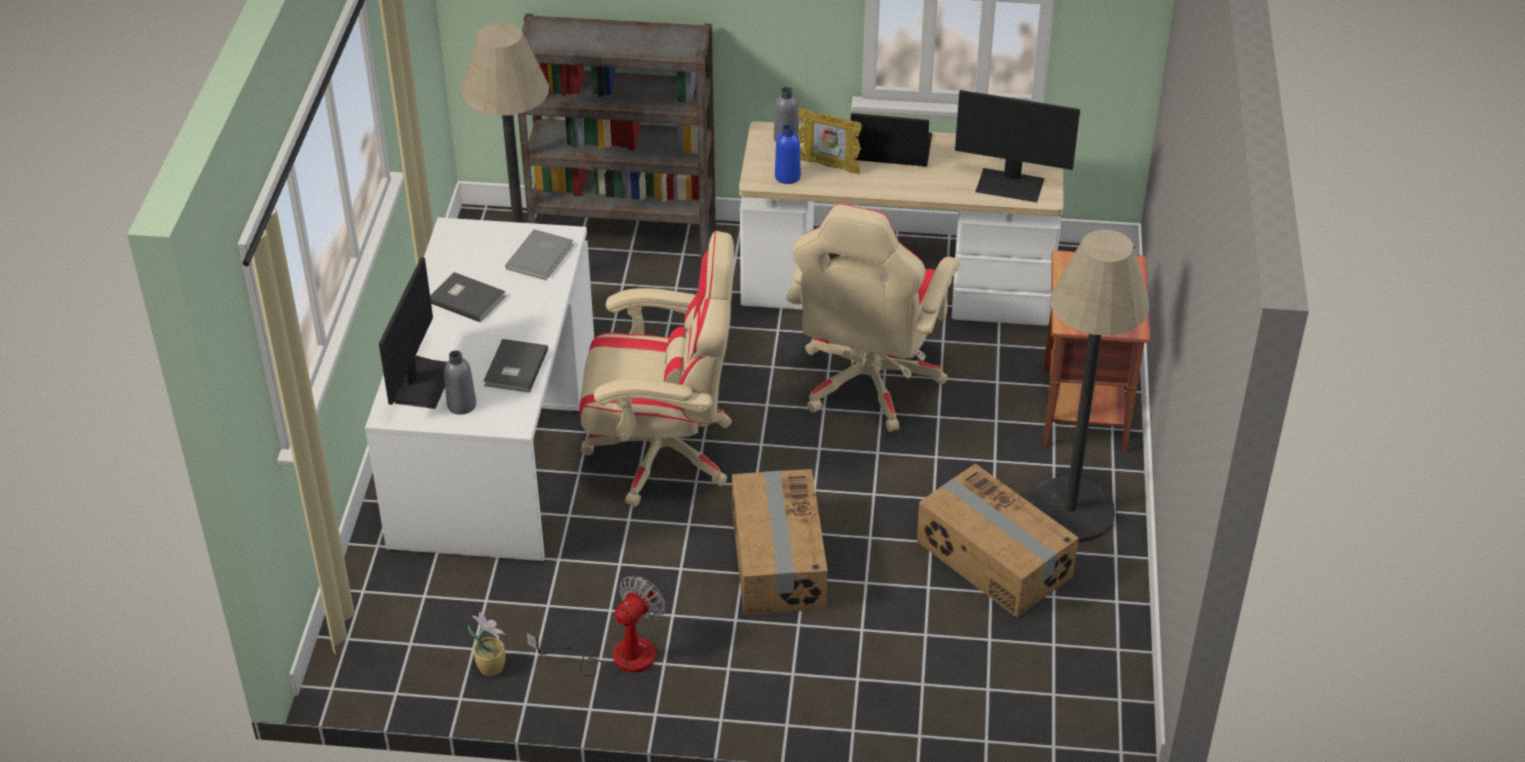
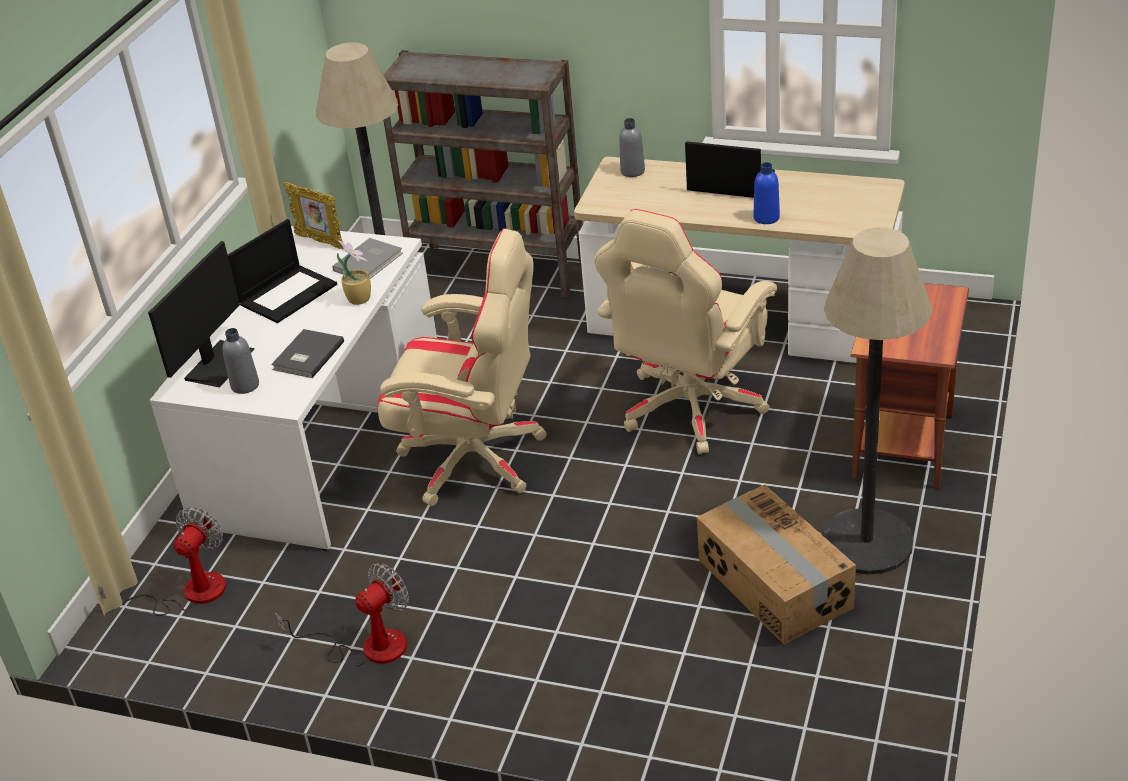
camera: 15 degrees right, 5 degrees down
grey book [430,272,506,322] -> laptop [228,219,337,323]
potted plant [468,612,506,676] -> potted plant moved to [337,240,371,305]
cardboard box [732,469,828,615] -> none
blue bottle [775,124,801,184] -> blue bottle moved to [754,162,780,224]
picture frame [797,108,862,174] -> picture frame moved to [284,182,344,249]
monitor [955,90,1080,203] -> none
none -> fan [98,507,226,616]

